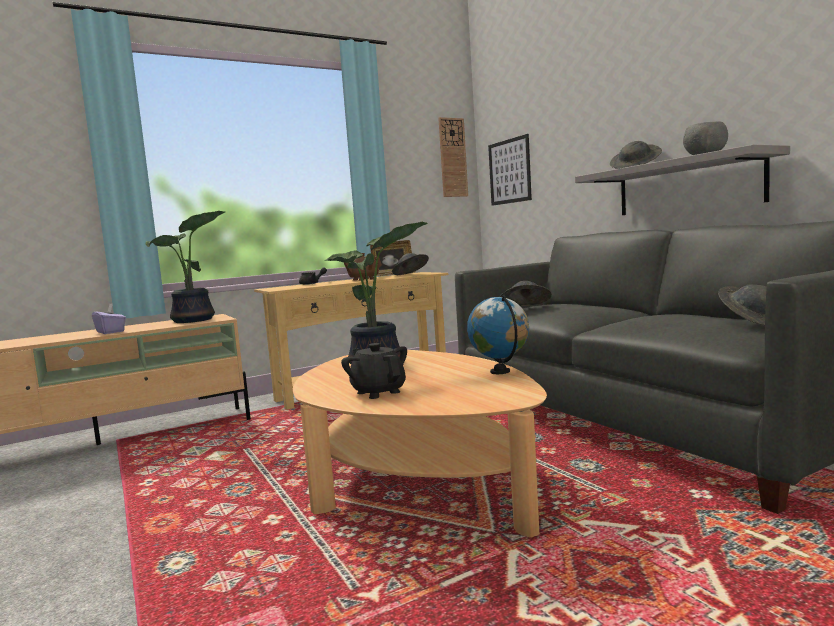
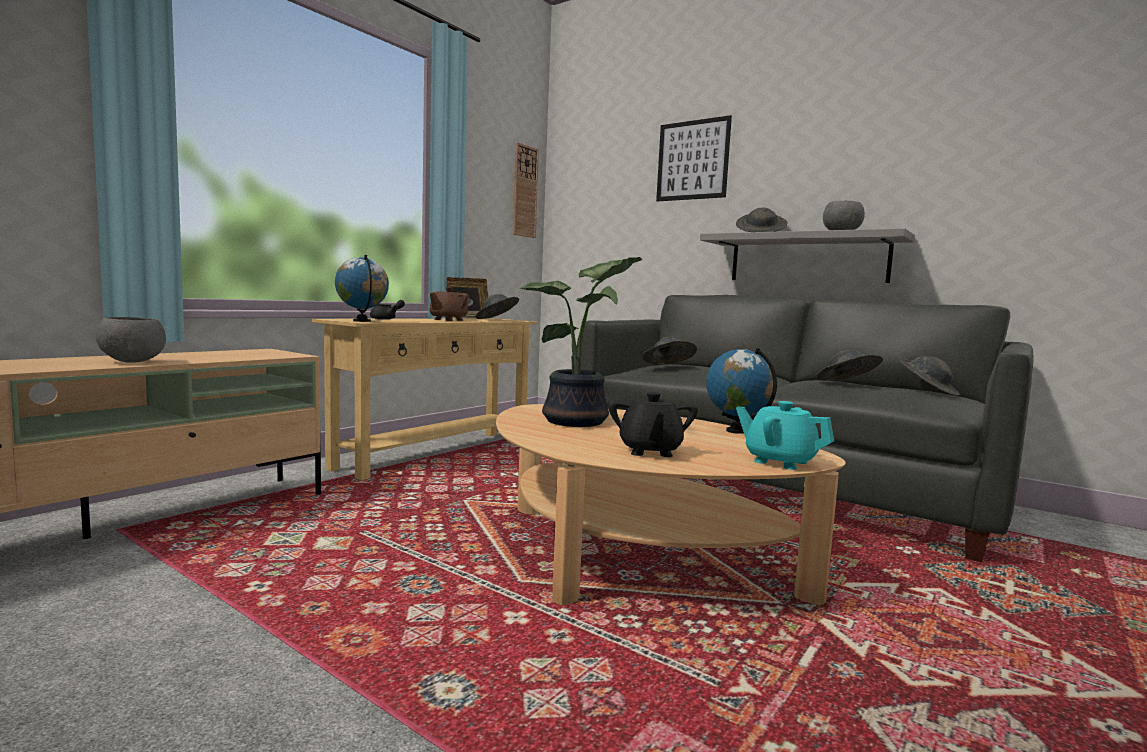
camera: 25 degrees left, 0 degrees up
purple tissue box [92,304,126,334] -> grey bowl [96,317,166,363]
potted plant [146,211,225,323] -> none
black teapot [341,343,407,399] -> black teapot turned 120 degrees counterclockwise [608,392,698,457]
picture [488,134,532,206] -> picture moved to [656,115,732,202]
none -> globe [335,255,389,322]
none -> turquoise teapot [736,401,834,470]
none -> grey hat [816,350,883,381]

